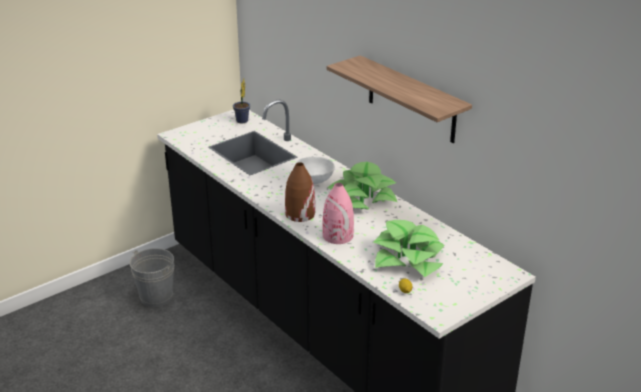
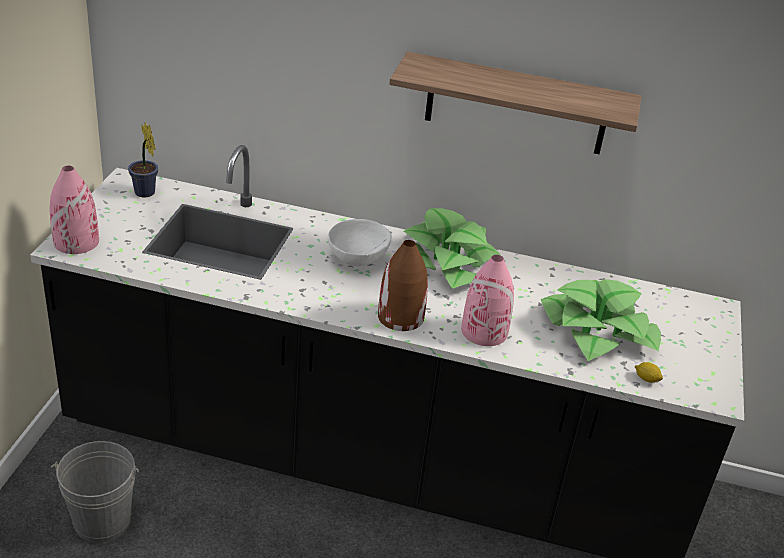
camera: 40 degrees left, 5 degrees up
none -> pink vase [50,166,99,254]

